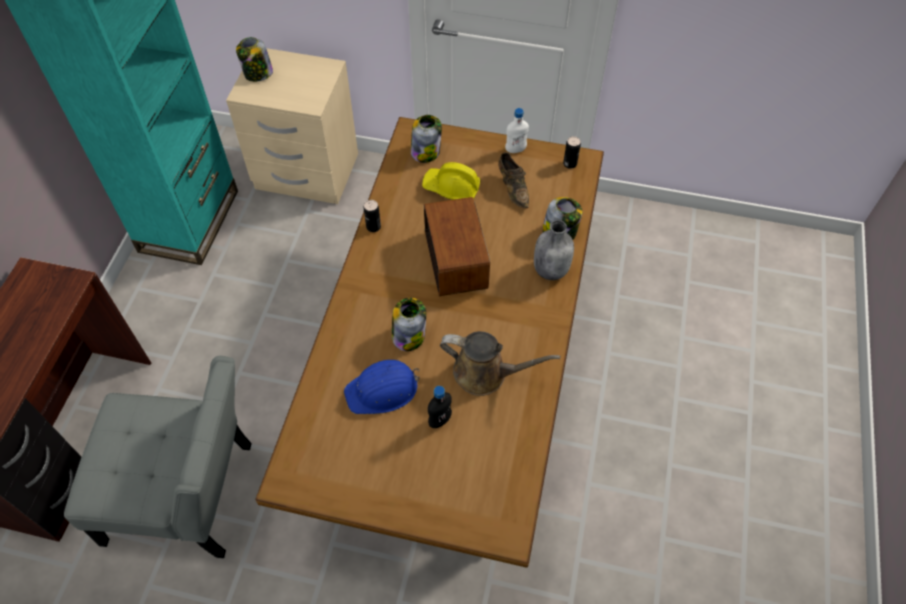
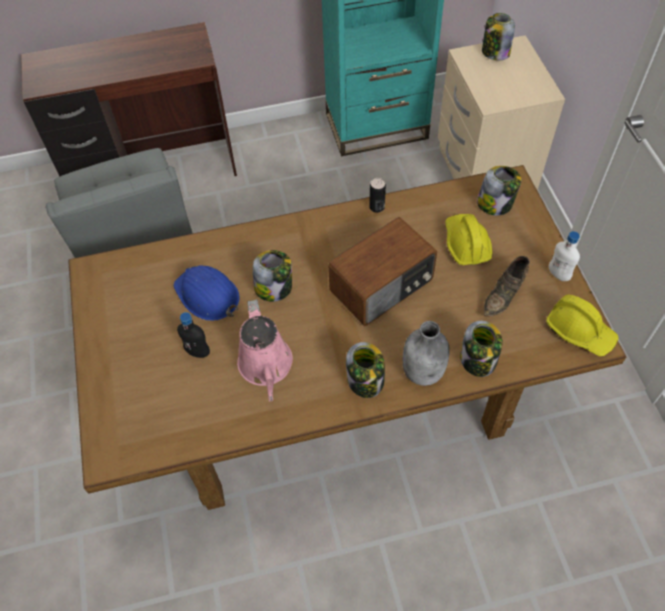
camera: 65 degrees right, 0 degrees up
brown watering can [440,331,560,396] -> pink watering can [237,299,293,401]
can [563,136,581,169] -> yellow hard hat [546,294,619,357]
none -> jar [346,342,385,398]

